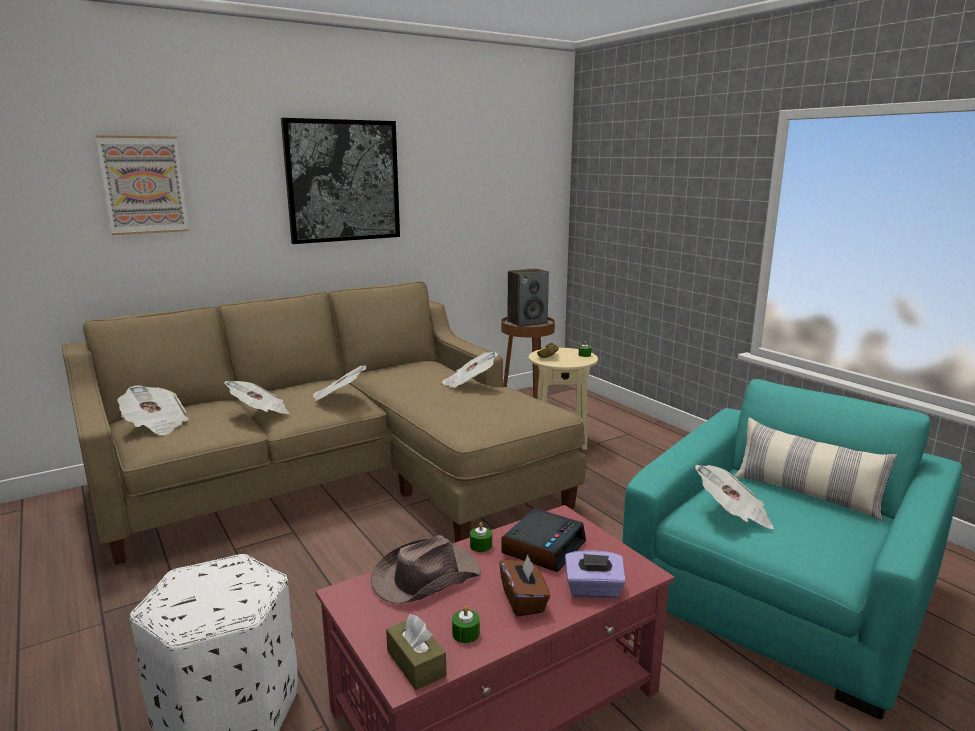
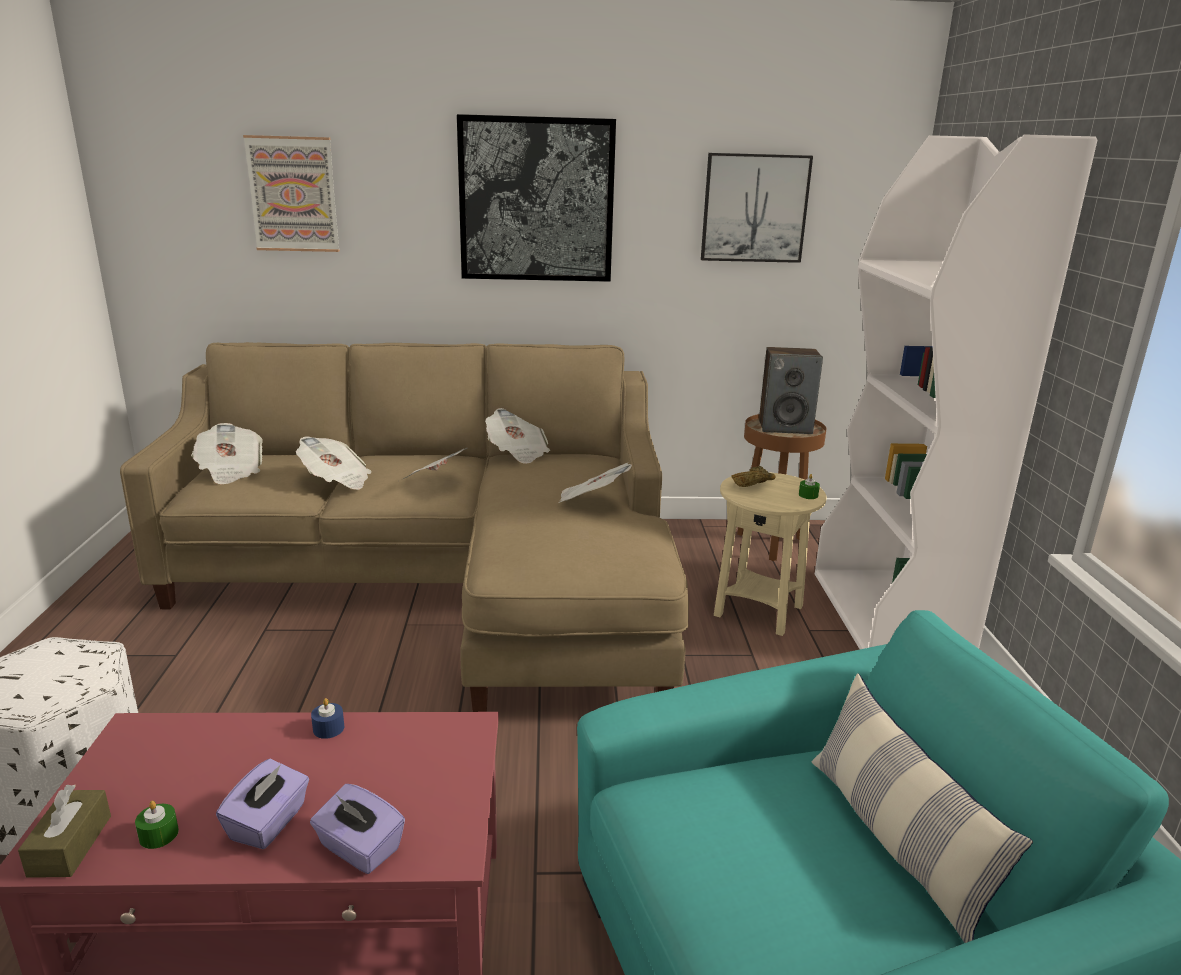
camera: 30 degrees right, 5 degrees up
brown hat [371,535,481,604] -> none
green candle [470,522,492,552] -> blue candle [311,698,344,739]
brown tissue box [499,554,550,617] -> purple tissue box [216,759,309,849]
alarm clock [502,508,586,572] -> none
newspaper [695,465,774,529] -> newspaper moved to [485,408,550,464]
none -> picture [701,153,813,263]
none -> white bookcase [815,134,1098,649]

